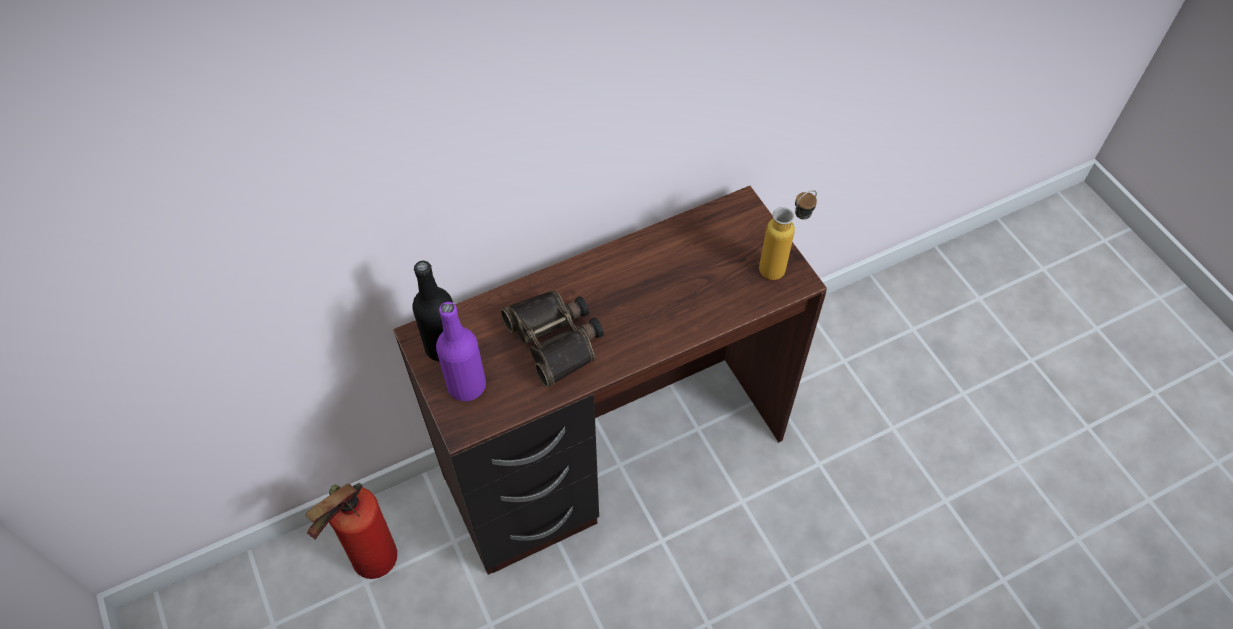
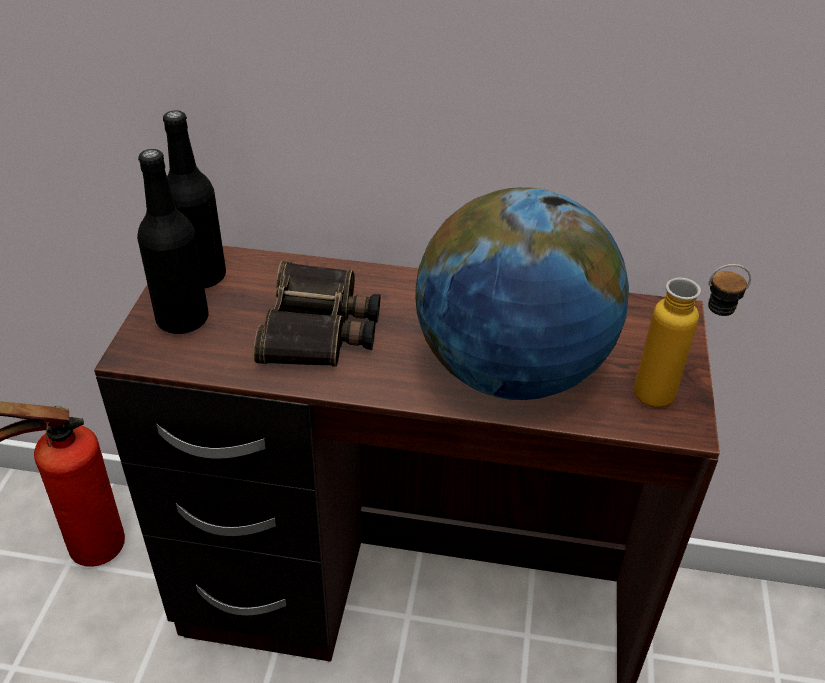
camera: 35 degrees right, 15 degrees down
purple bottle [436,302,486,401] -> black bottle [137,149,209,334]
none -> globe [415,187,629,400]

